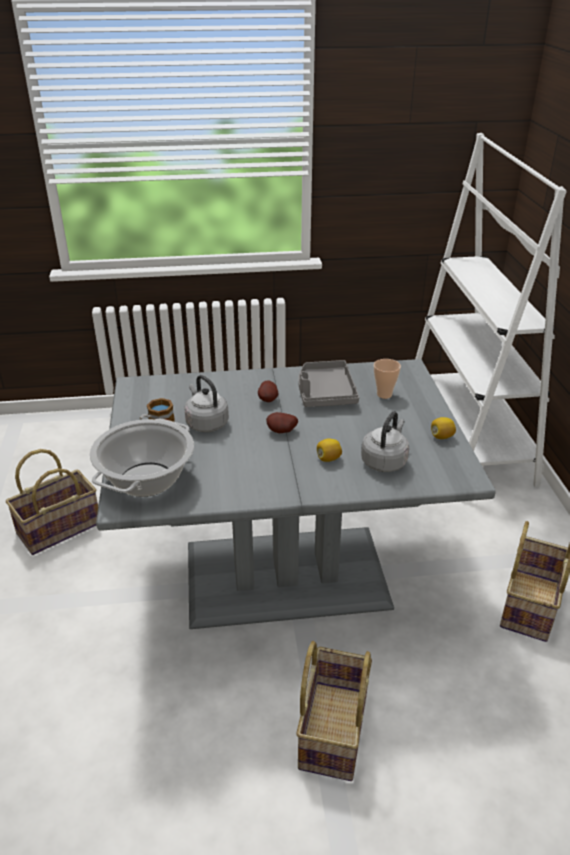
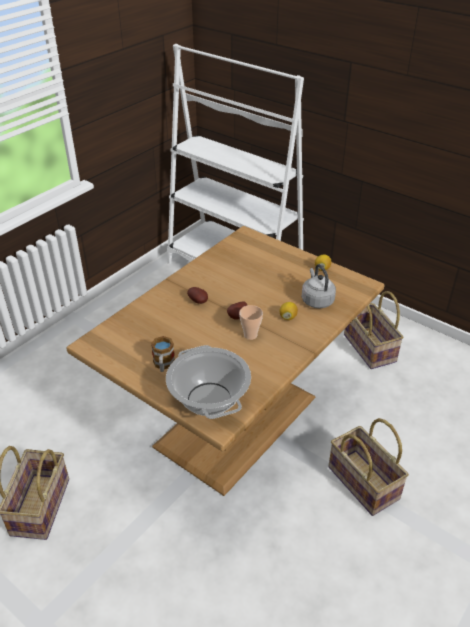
camera: 45 degrees left, 5 degrees up
grey dining table [96,359,496,629] -> brown dining table [66,226,384,496]
grey kettle [184,375,229,432] -> none
grey tray [298,360,359,407] -> none
cup [374,359,401,399] -> cup moved to [239,305,263,340]

